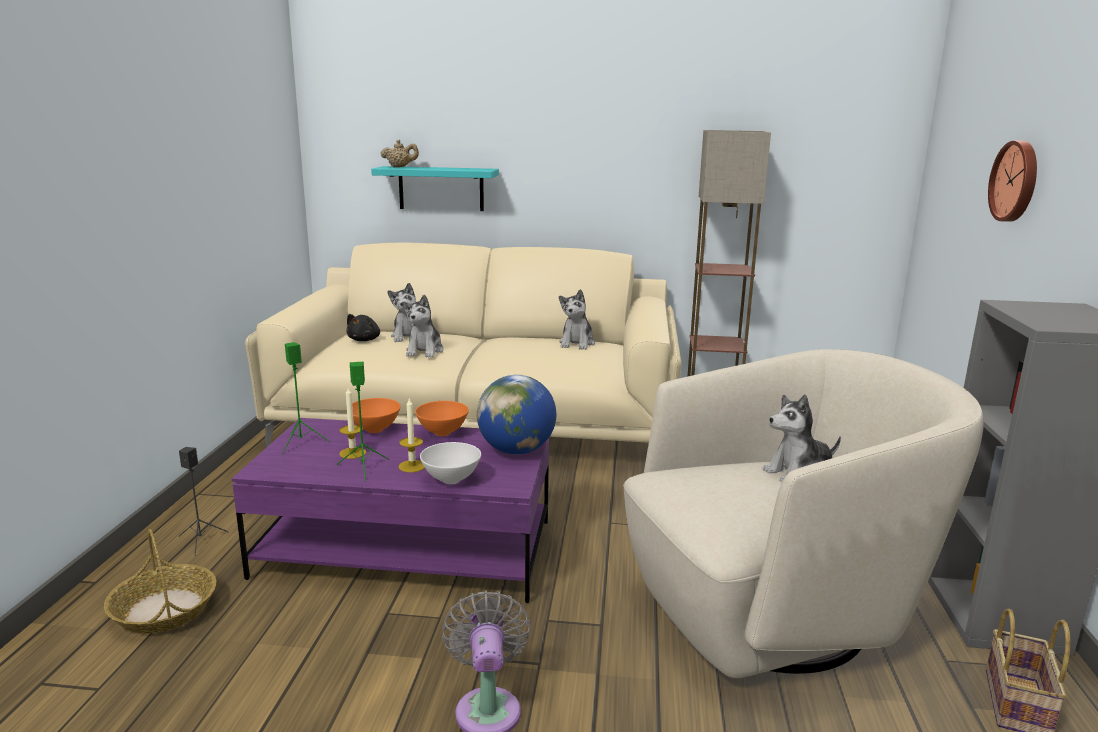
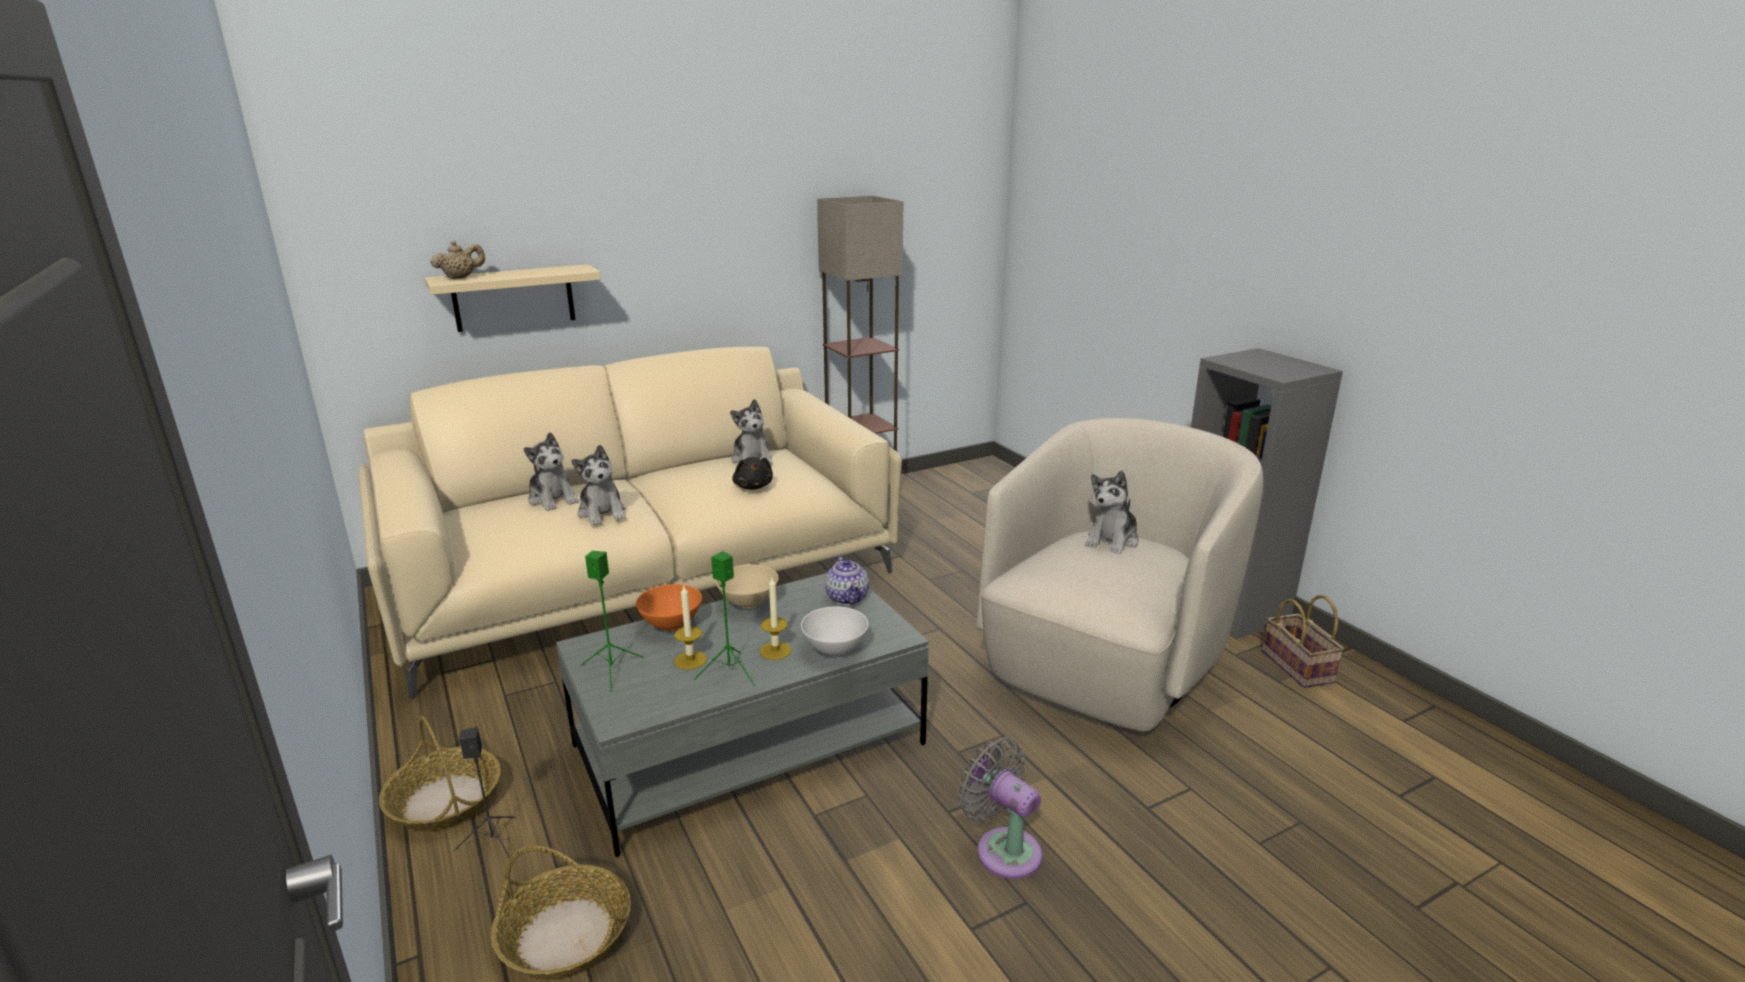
camera: 35 degrees left, 5 degrees up
purple coffee table [232,418,549,603] -> grey coffee table [556,573,929,857]
black plush toy [346,314,380,341] -> black plush toy moved to [732,457,773,490]
turquoise shelf [371,166,499,211] -> beige shelf [425,264,601,332]
orange bowl [415,401,469,436] -> beige bowl [716,564,778,609]
globe [477,375,556,454] -> teapot [825,555,869,605]
wall clock [988,141,1037,222] -> none
none -> basket [379,716,501,831]

